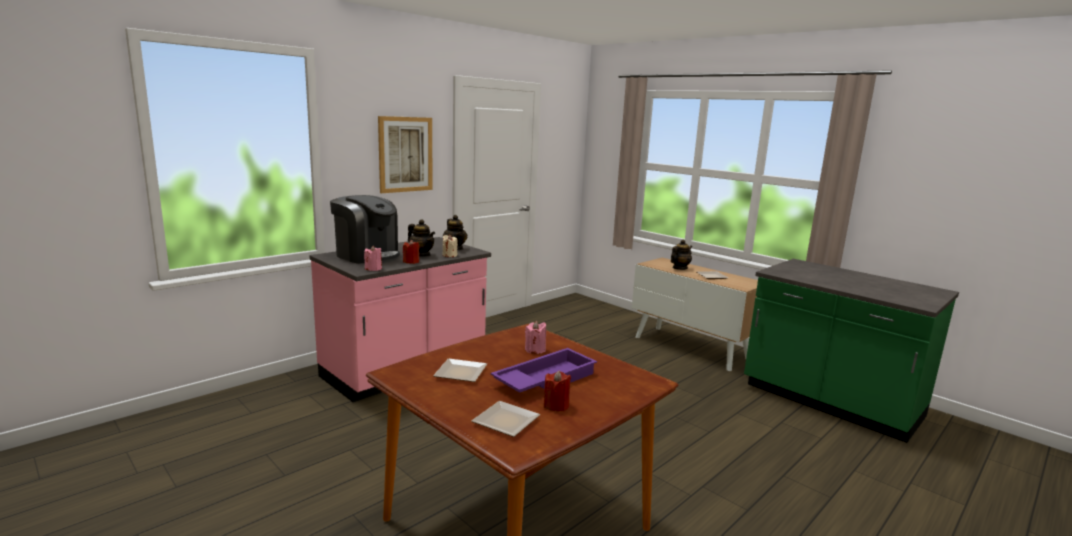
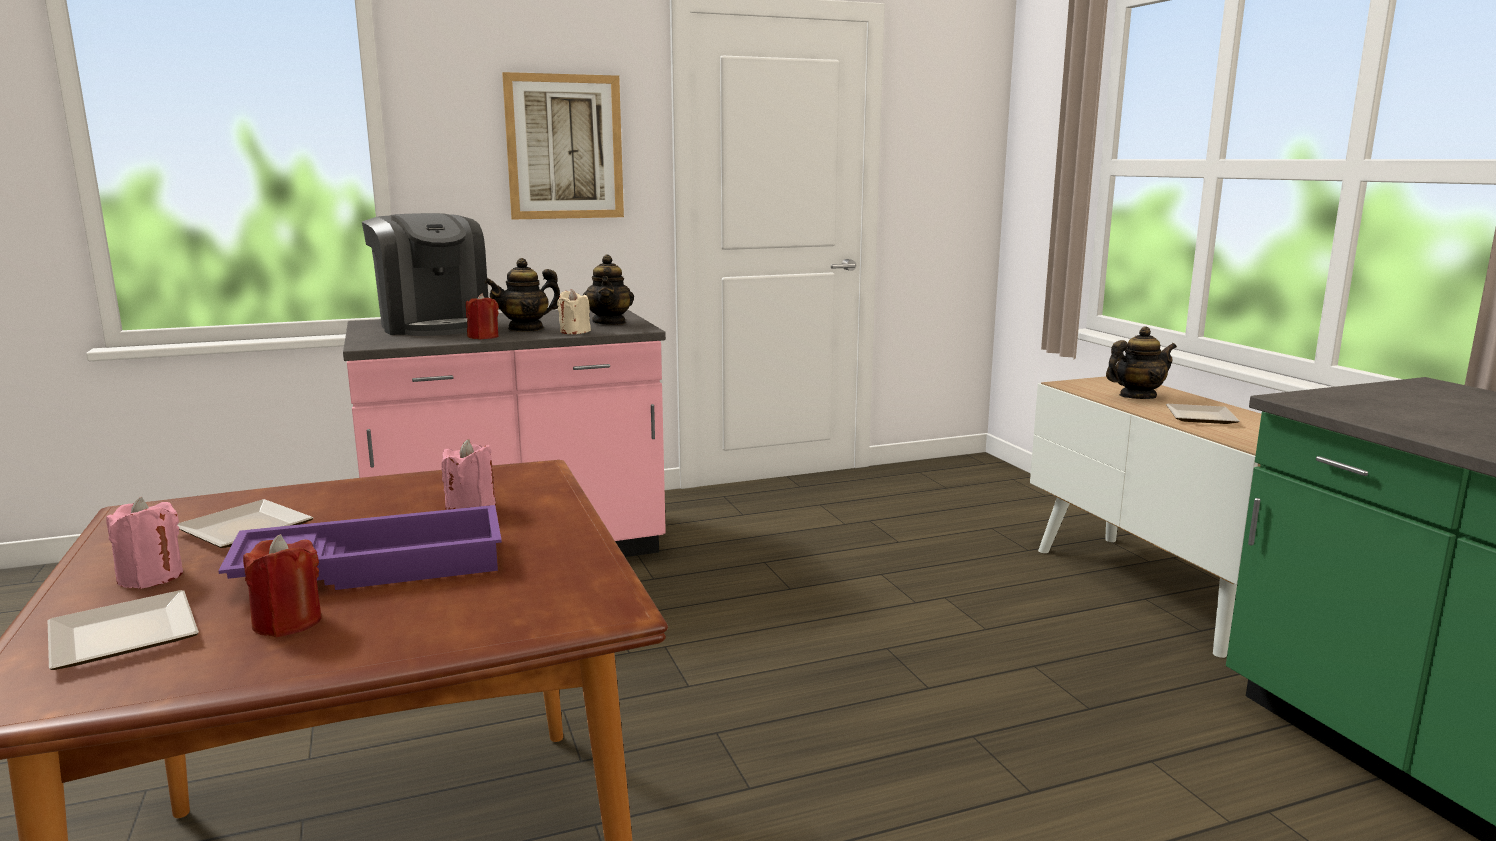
camera: 25 degrees right, 0 degrees up
pink candle [364,246,382,271] -> pink candle moved to [106,497,183,589]
teapot [408,219,435,257] -> teapot turned 90 degrees clockwise [484,258,560,332]

